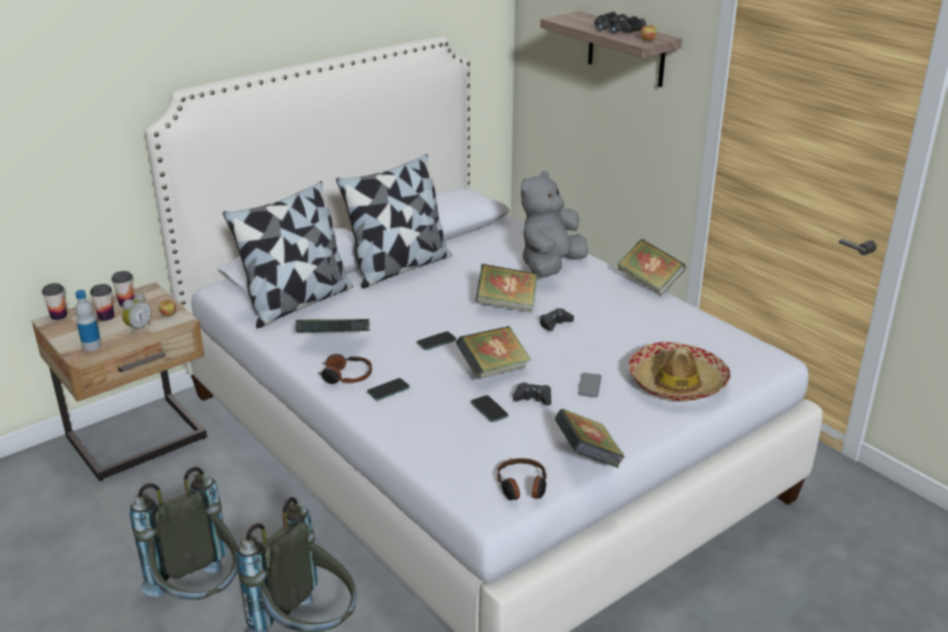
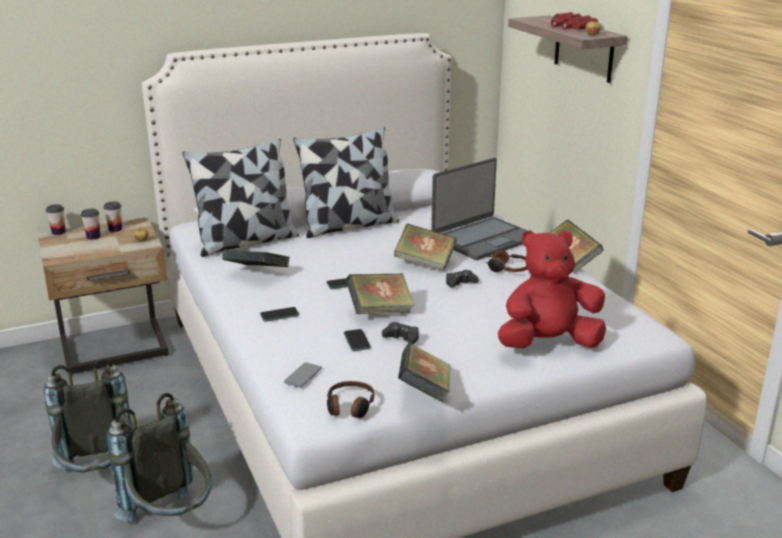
camera: 15 degrees right, 5 degrees down
bottle [75,290,102,351] -> none
alarm clock [122,293,151,334] -> none
headphones [319,354,372,384] -> headphones moved to [486,250,527,272]
grey plush toy [521,171,588,278] -> laptop [431,158,535,260]
phone [578,373,602,397] -> phone moved to [284,362,322,387]
black binoculars [594,12,646,34] -> red binoculars [551,12,598,30]
hat [628,342,731,401] -> red plush toy [498,230,606,348]

